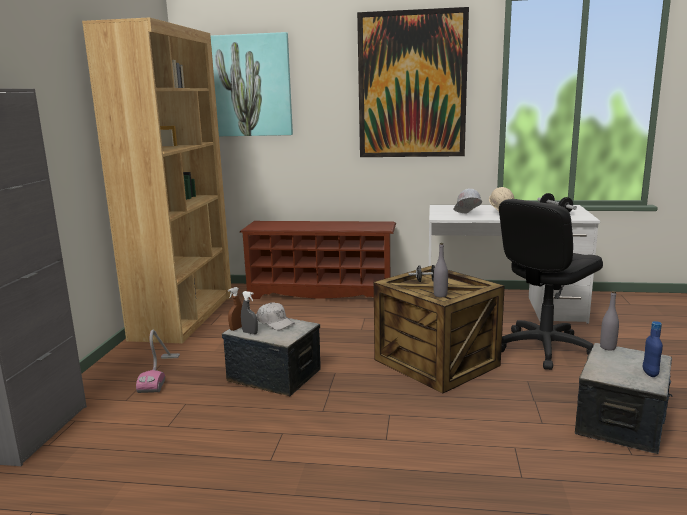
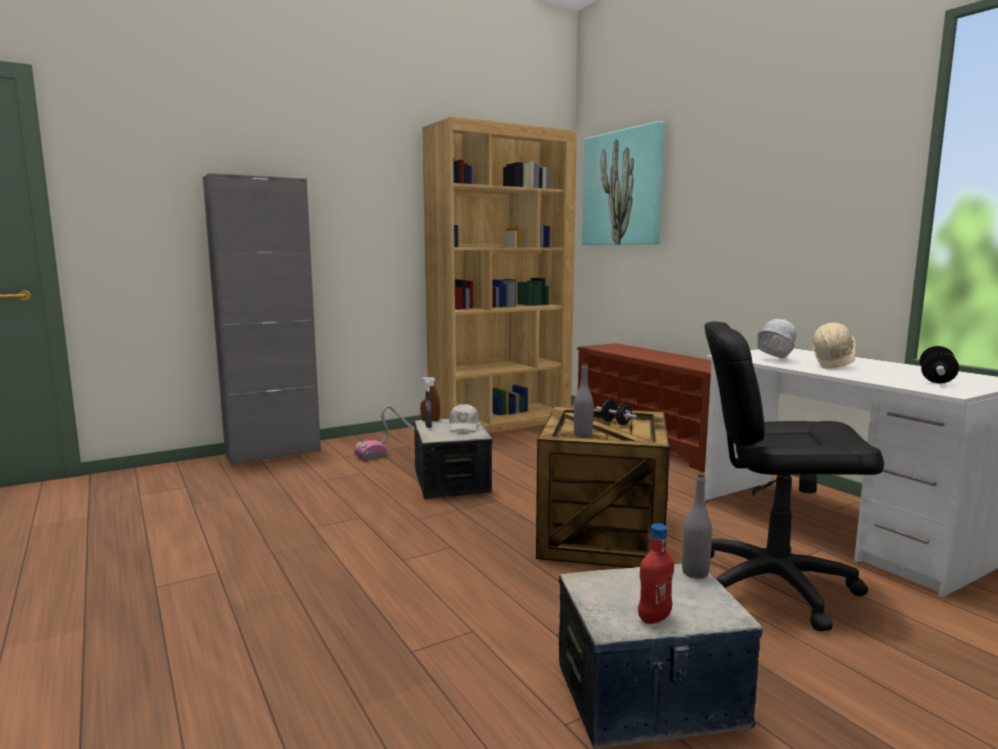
camera: 50 degrees right, 5 degrees down
picture [357,7,469,157] -> none
blue bottle [643,321,663,377] -> red bottle [638,523,674,624]

